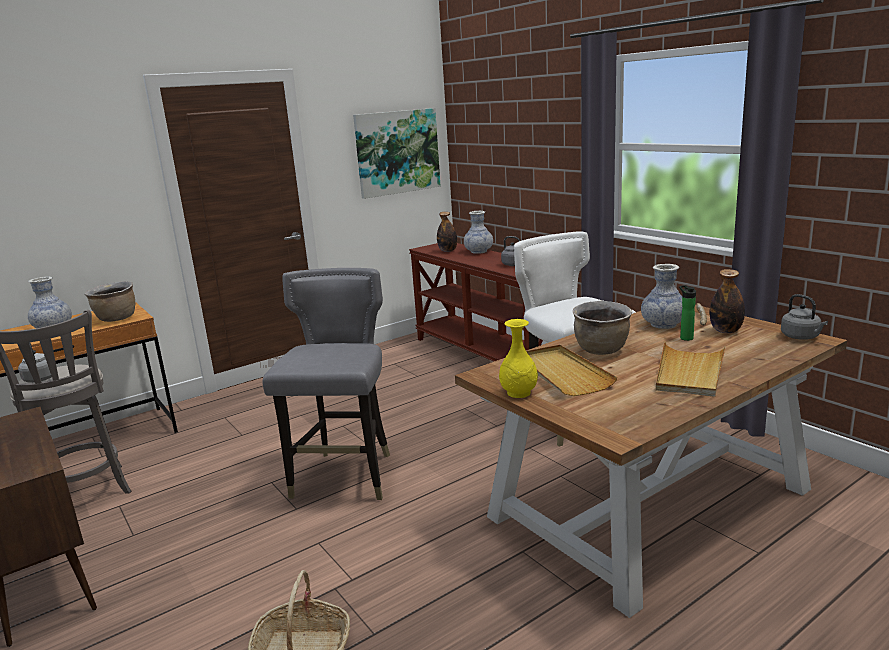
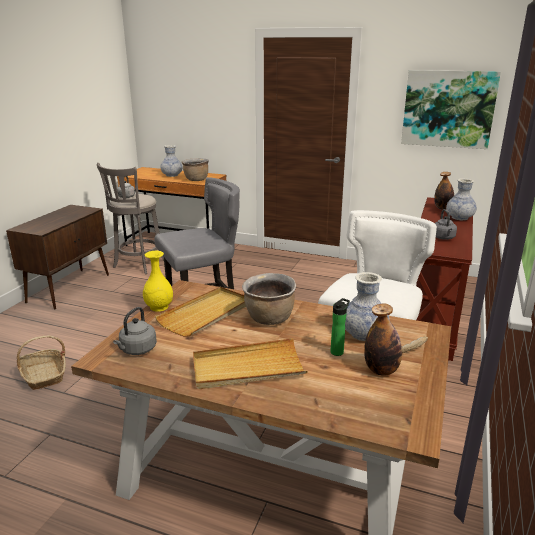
camera: 55 degrees right, 5 degrees up
grey kettle [781,294,828,340] -> grey kettle moved to [113,307,157,355]

